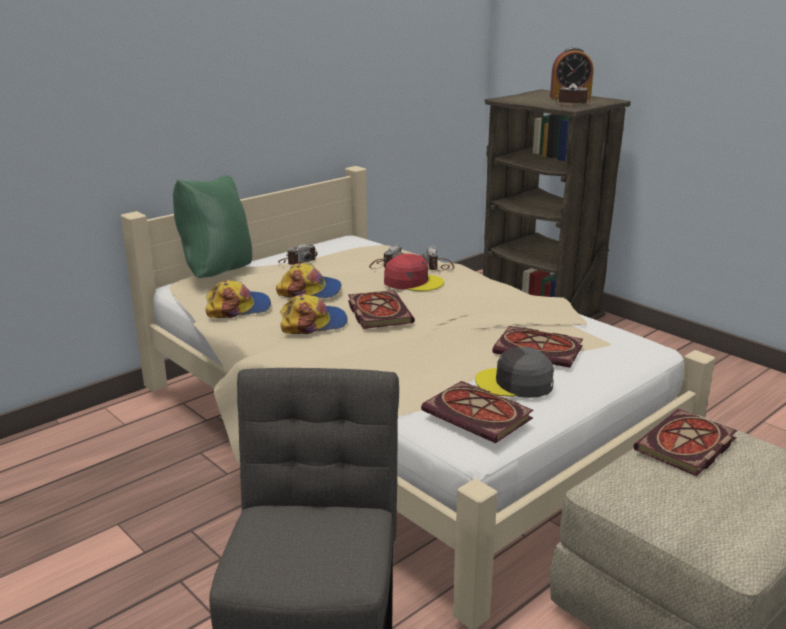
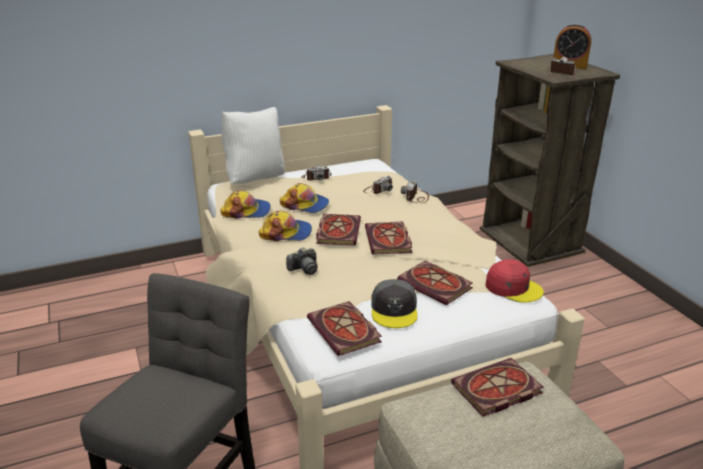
camera: 20 degrees right, 5 degrees up
green pillow [173,175,252,278] -> white pillow [221,107,285,184]
red cap [384,254,444,291] -> red cap moved to [485,259,544,302]
grey cap [475,347,554,398] -> grey cap turned 120 degrees counterclockwise [371,279,418,328]
none -> camera [286,247,317,275]
none -> book [365,221,412,255]

